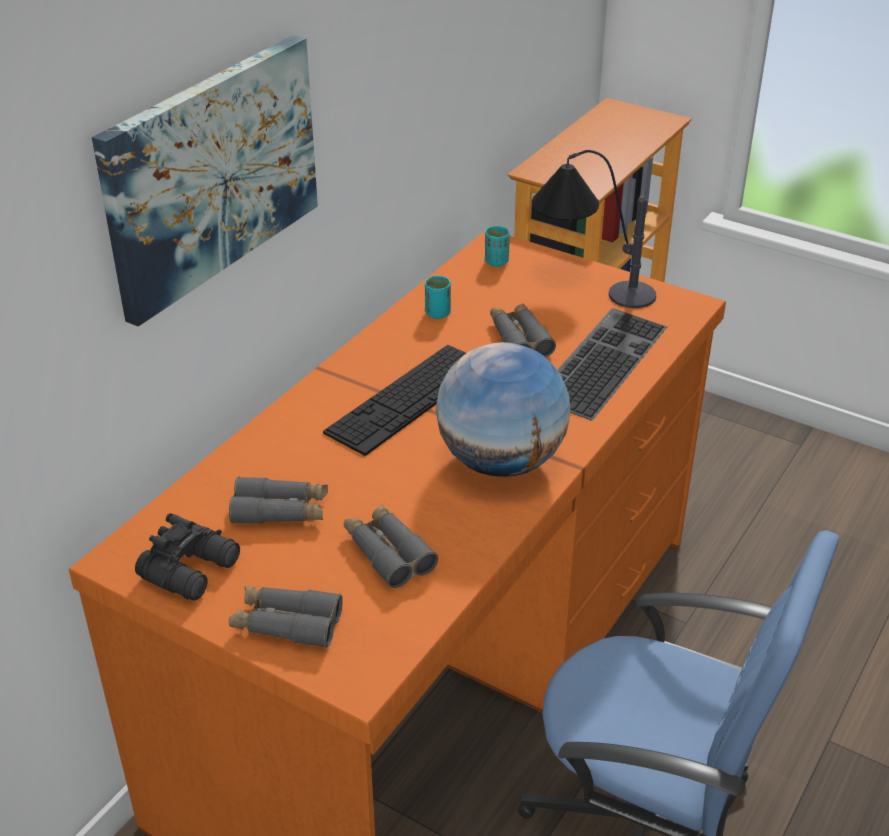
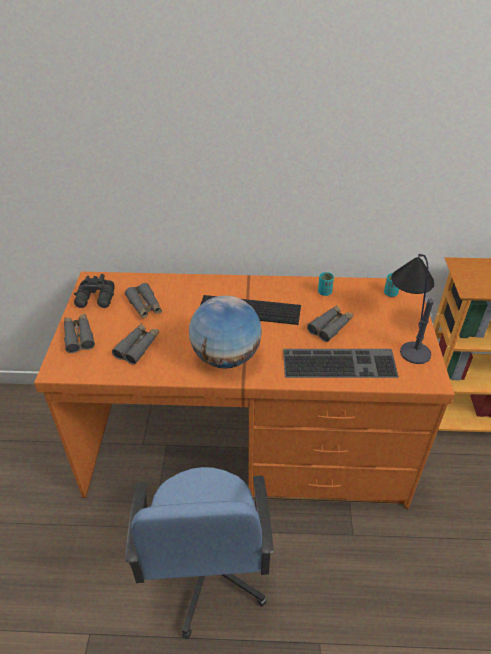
camera: 60 degrees right, 5 degrees up
picture [92,35,318,327] -> none

